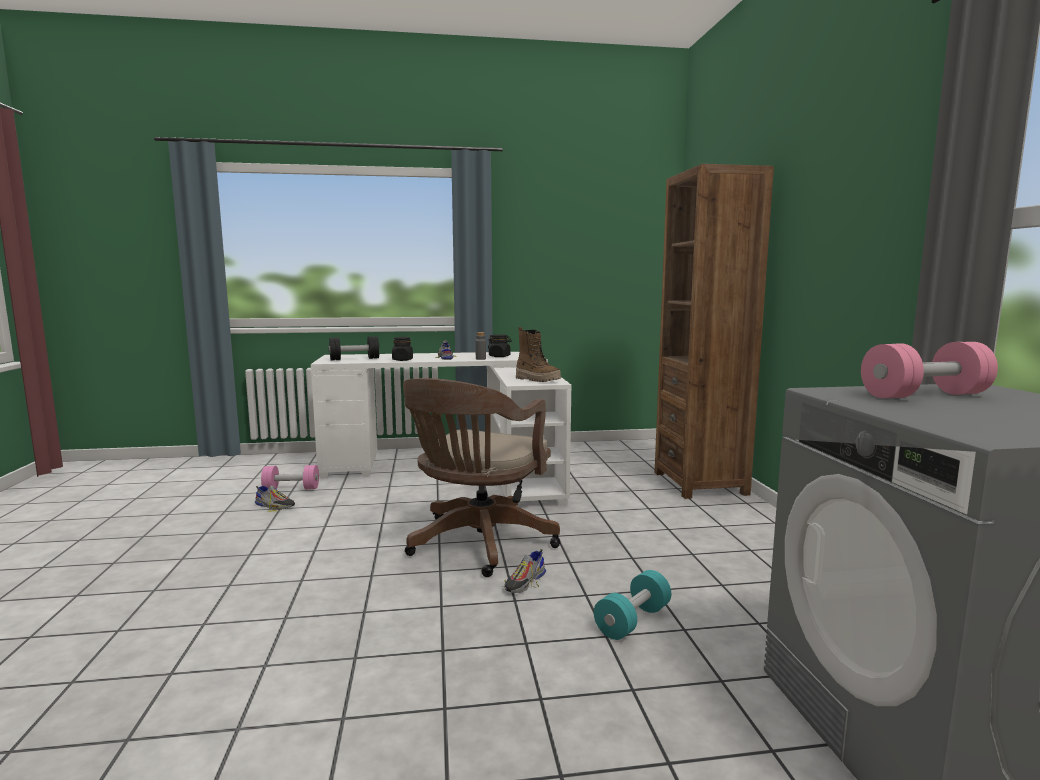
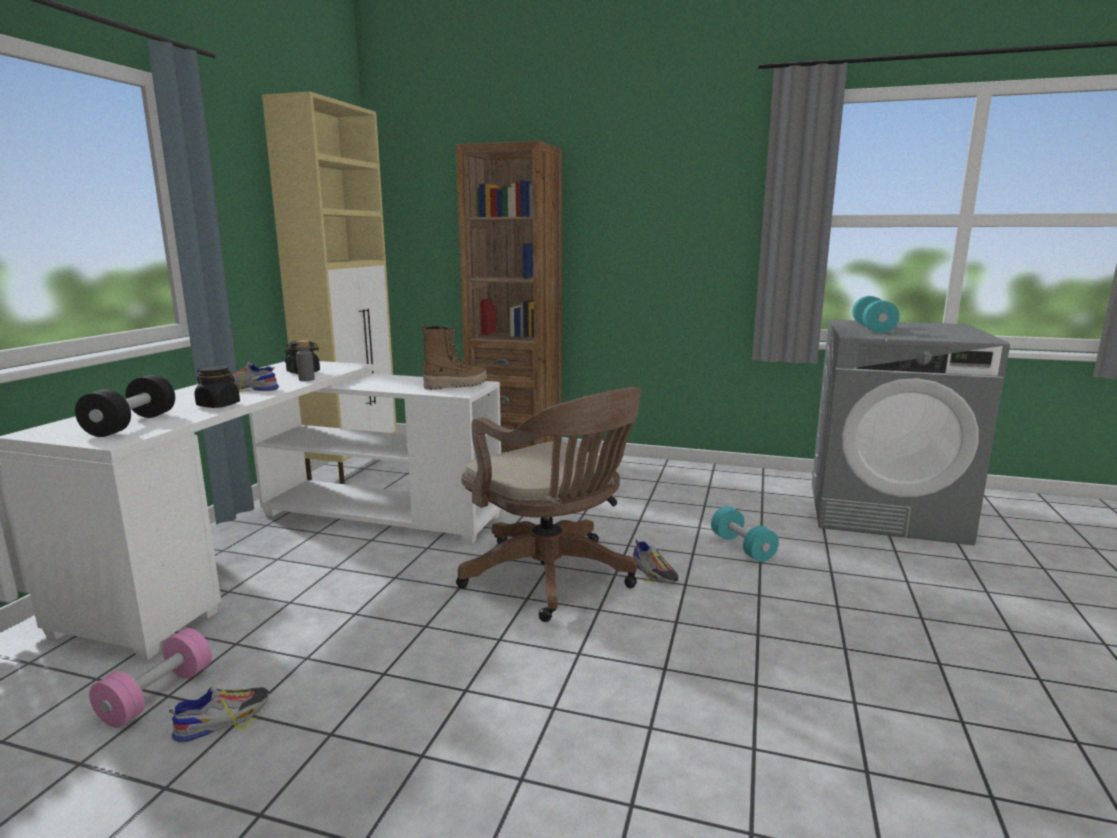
camera: 65 degrees left, 5 degrees up
pink dumbbell [861,342,998,398] -> turquoise dumbbell [852,296,900,333]
none -> beige cabinet [262,91,397,484]

